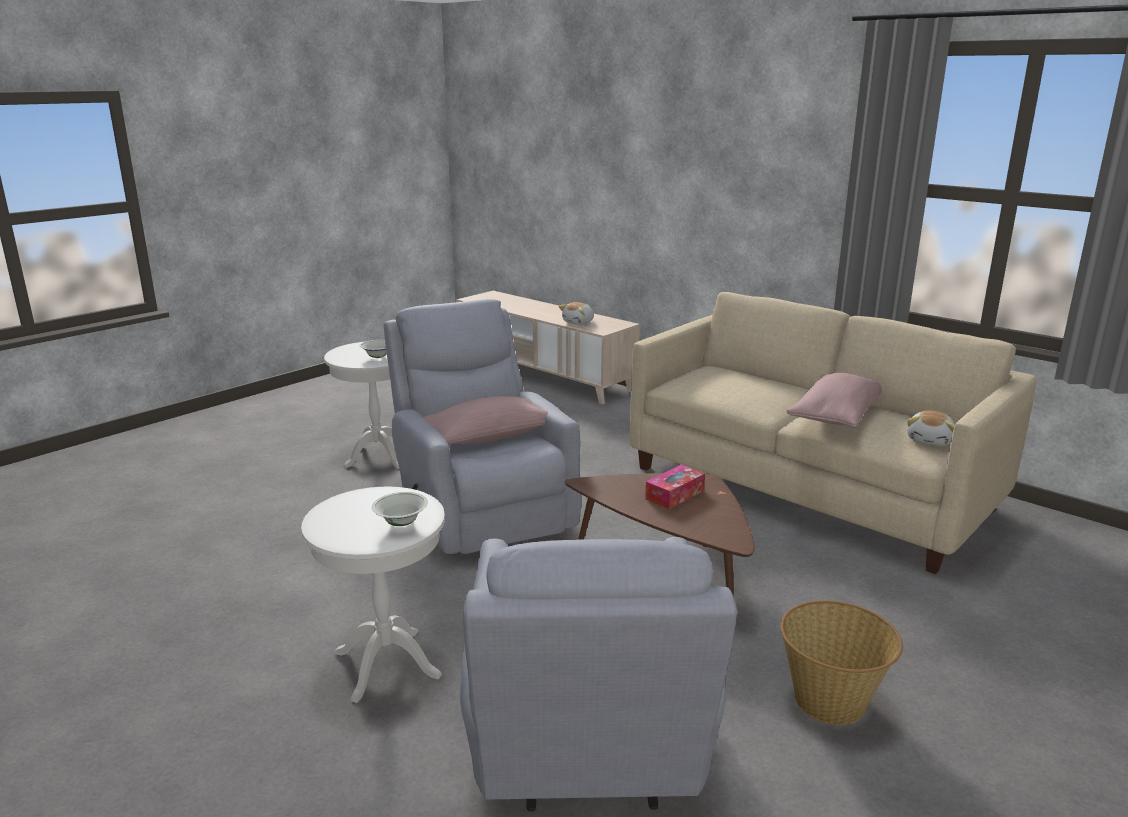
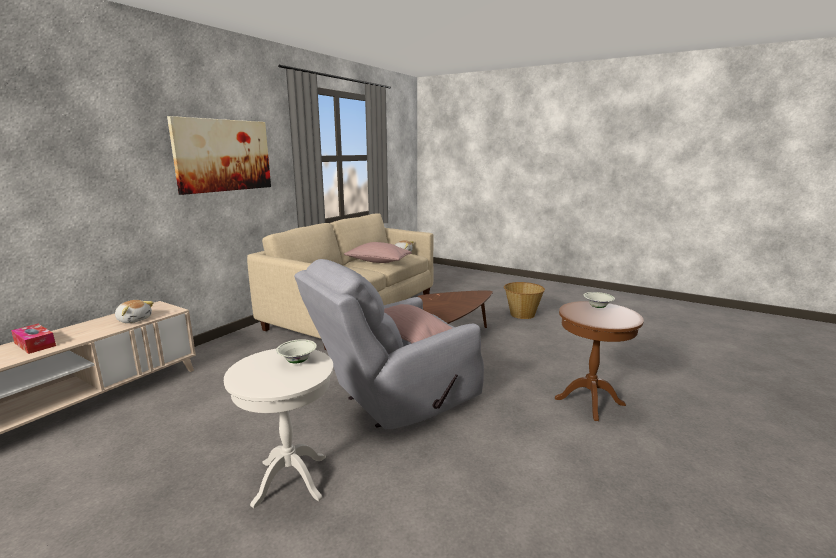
camera: 100 degrees left, 5 degrees down
white side table [301,487,445,703] -> brown side table [555,301,644,421]
grey armchair [460,537,737,811] -> none
tissue box [645,464,705,509] -> tissue box moved to [11,324,56,354]
none -> picture [167,116,271,195]

